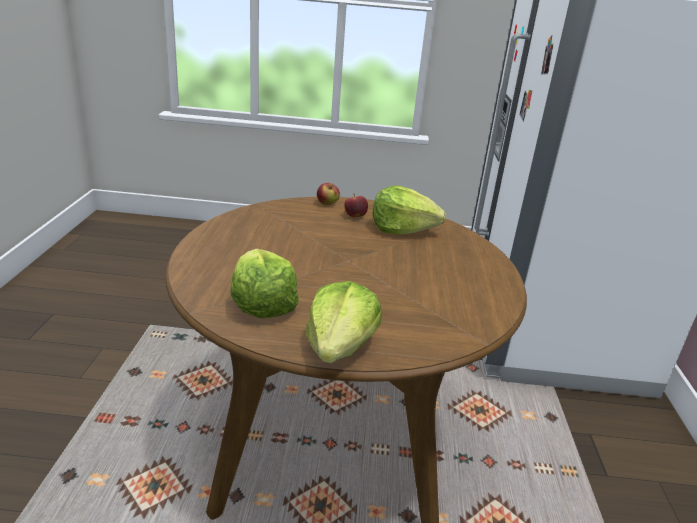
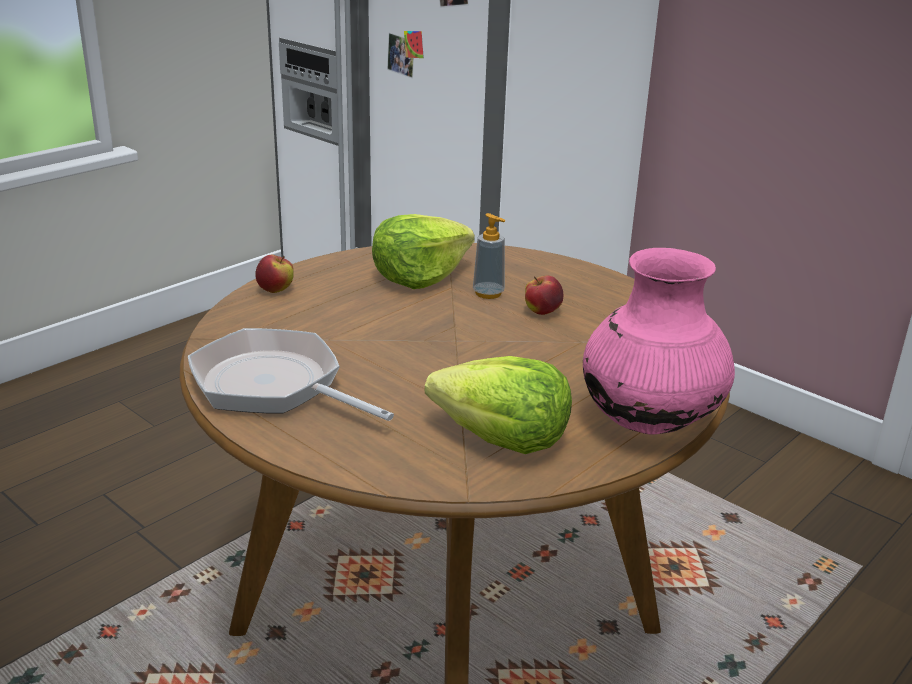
camera: 50 degrees left, 0 degrees up
lettuce [306,281,382,363] -> pink vase [583,248,735,435]
apple [344,194,368,217] -> apple moved to [525,276,563,315]
none -> frying pan [188,328,394,421]
none -> soap dispenser [473,213,506,299]

